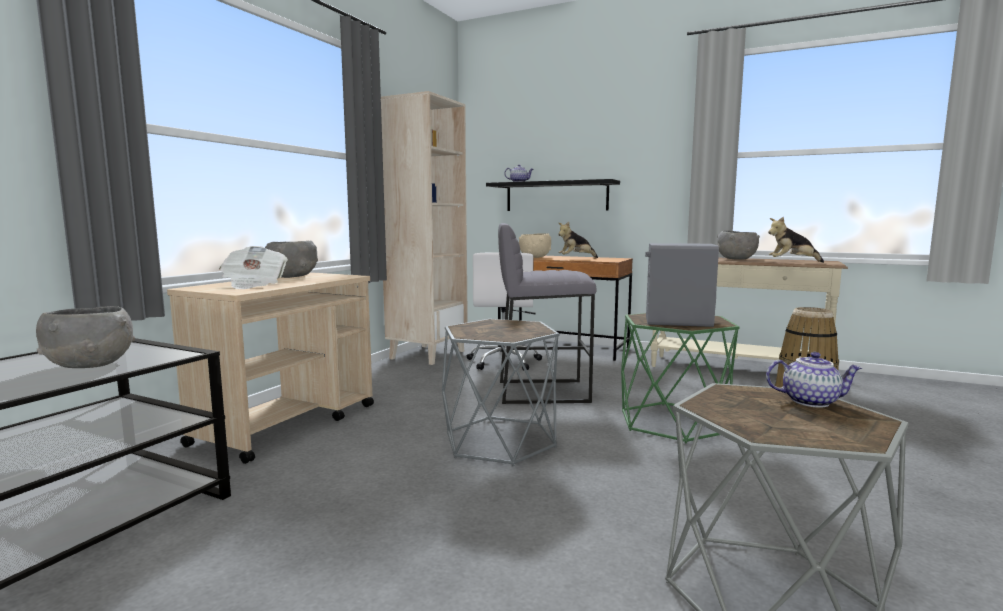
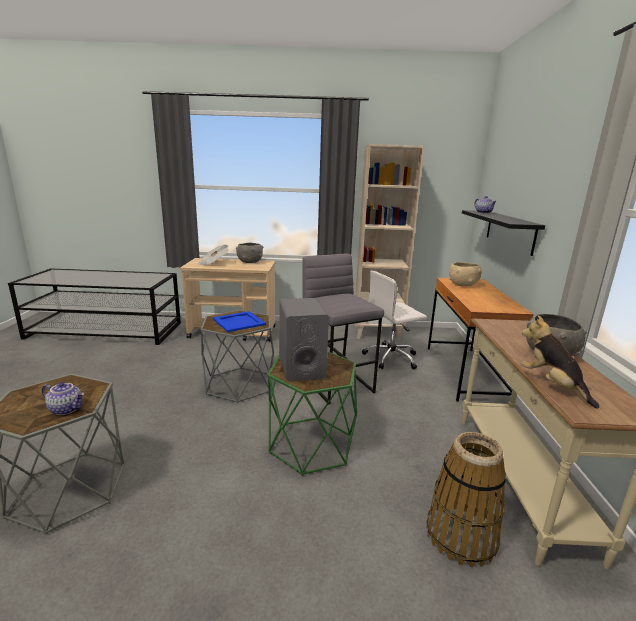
camera: 65 degrees right, 10 degrees up
grey bowl [36,306,135,368] -> none
plush toy [558,222,598,258] -> none
teapot [766,352,862,408] -> teapot turned 60 degrees counterclockwise [42,382,84,415]
none -> blue tray [213,311,266,332]

